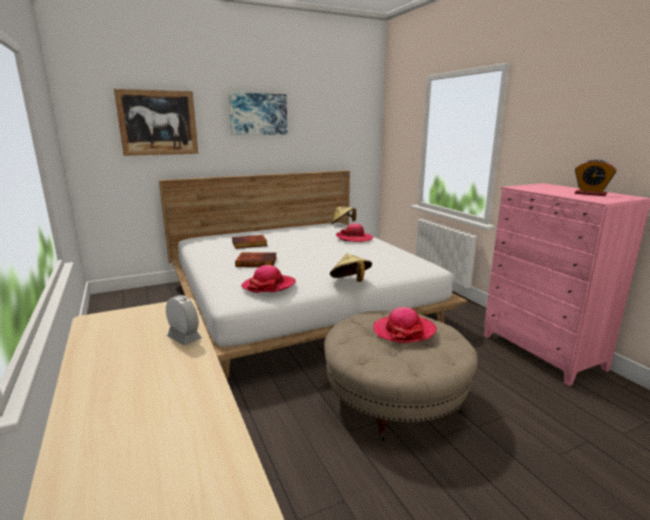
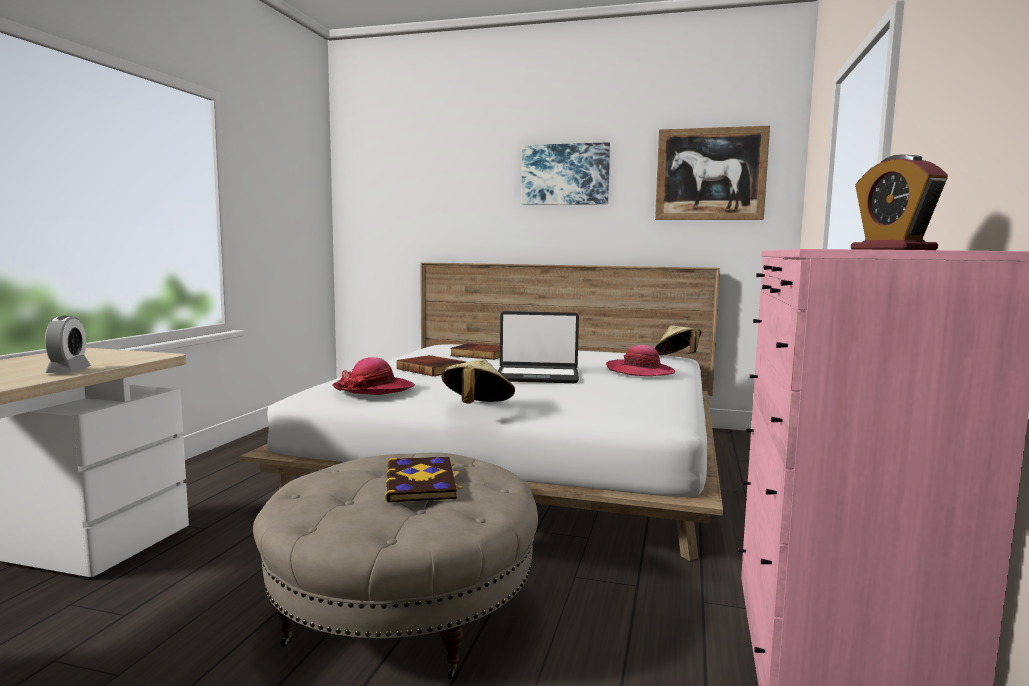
camera: 40 degrees right, 10 degrees down
picture [114,89,198,156] -> picture moved to [655,126,770,220]
hat [373,307,437,343] -> book [386,456,463,503]
none -> laptop [498,311,579,383]

